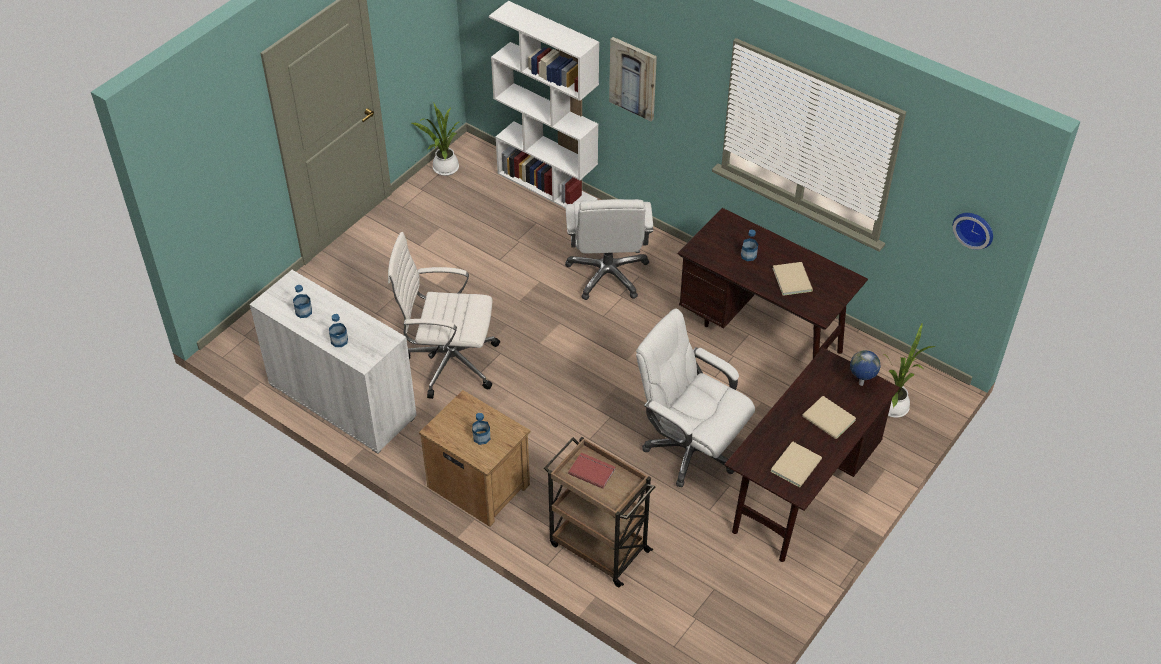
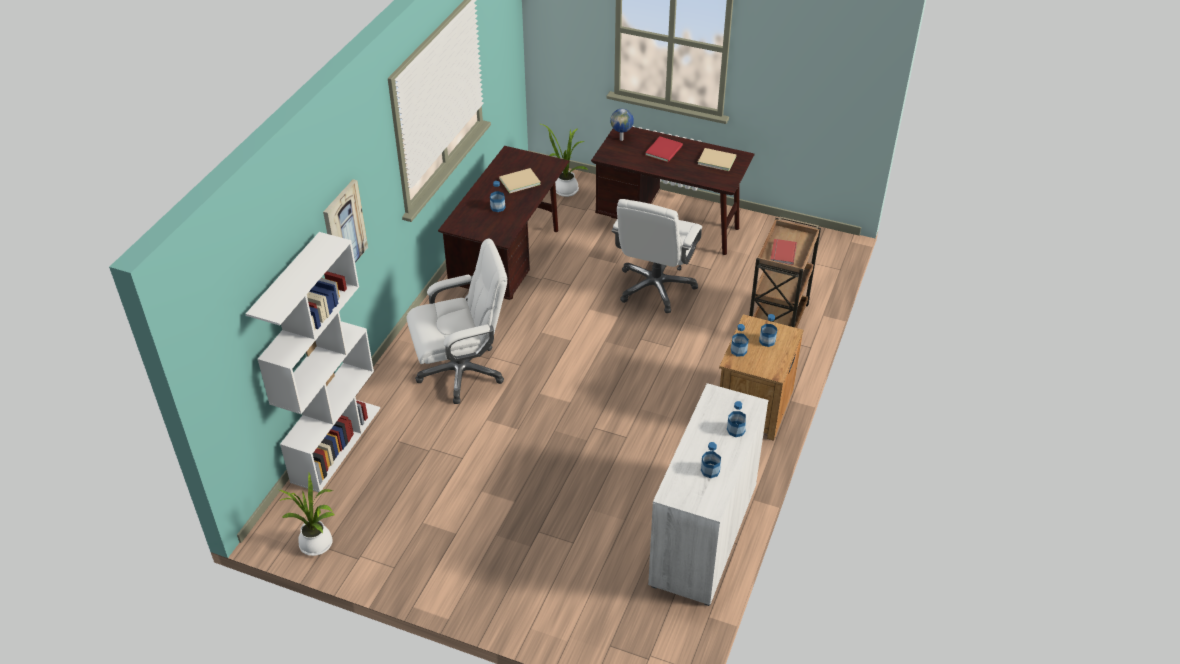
camera: 105 degrees left, 5 degrees down
white office chair [388,232,500,399] -> none
beige book [802,396,856,439] -> red book [645,136,683,162]
wall clock [953,213,993,250] -> none
none -> bottle [731,324,749,357]

